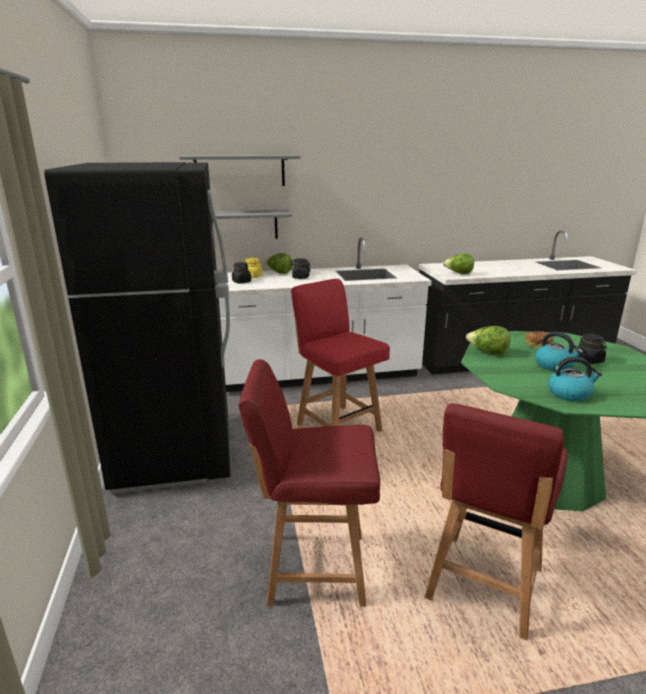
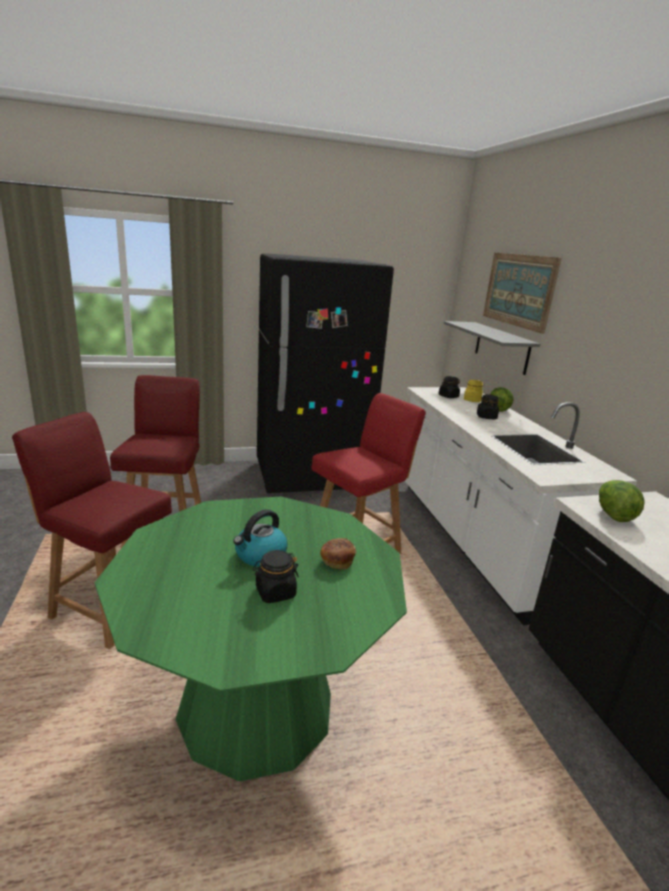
camera: 85 degrees right, 0 degrees up
grey shelf [179,155,300,186] -> picture [483,253,562,334]
lettuce [466,326,510,354] -> none
kettle [548,357,602,401] -> none

